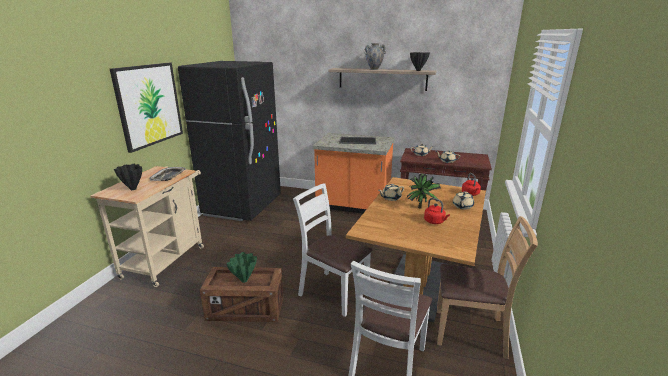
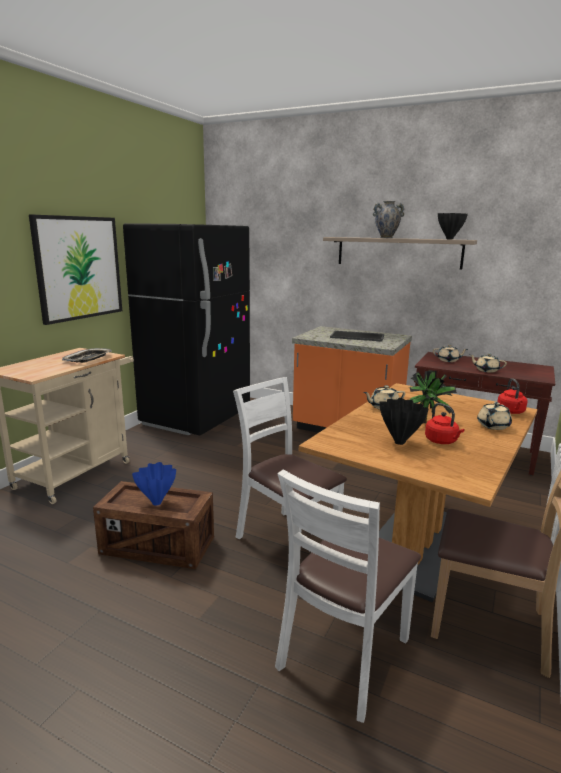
camera: 10 degrees right, 5 degrees down
black vase [114,163,142,190] -> black vase moved to [380,398,428,445]
green vase [226,252,257,283] -> blue vase [132,462,176,506]

